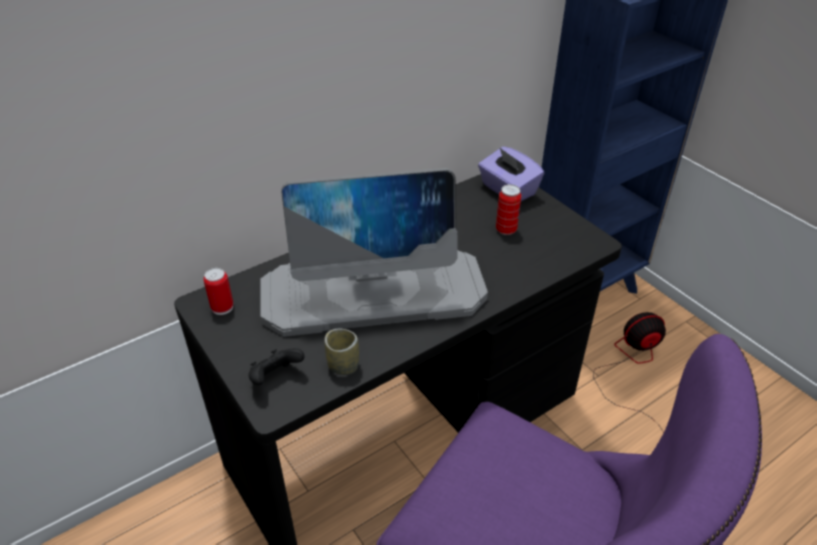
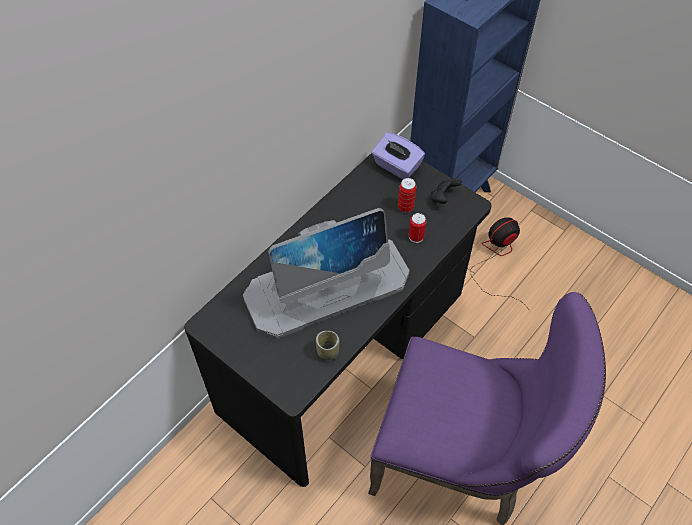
camera: 15 degrees left, 15 degrees up
can [203,268,233,315] -> can moved to [409,213,426,243]
black game controller [248,348,305,385] -> black game controller moved to [430,178,462,204]

